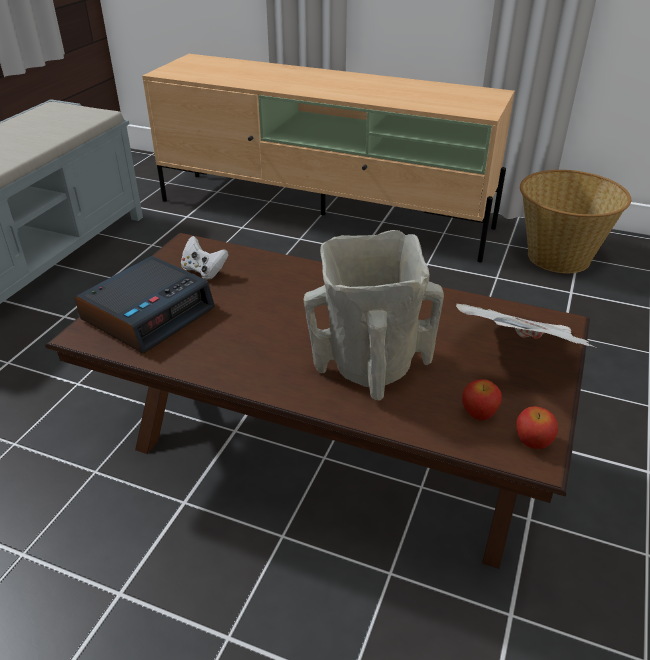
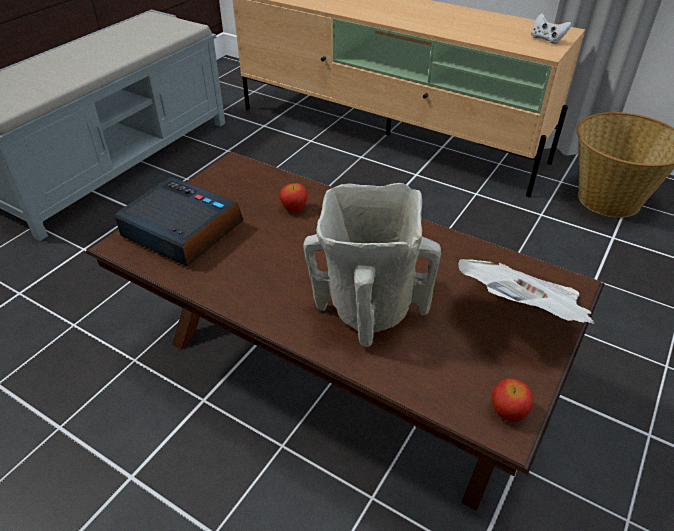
camera: 10 degrees right, 5 degrees up
alarm clock [75,256,215,353] -> alarm clock turned 105 degrees counterclockwise [115,177,243,266]
white game controller [181,236,229,280] -> white game controller moved to [531,14,572,44]
apple [462,379,502,420] -> apple moved to [280,183,308,212]

